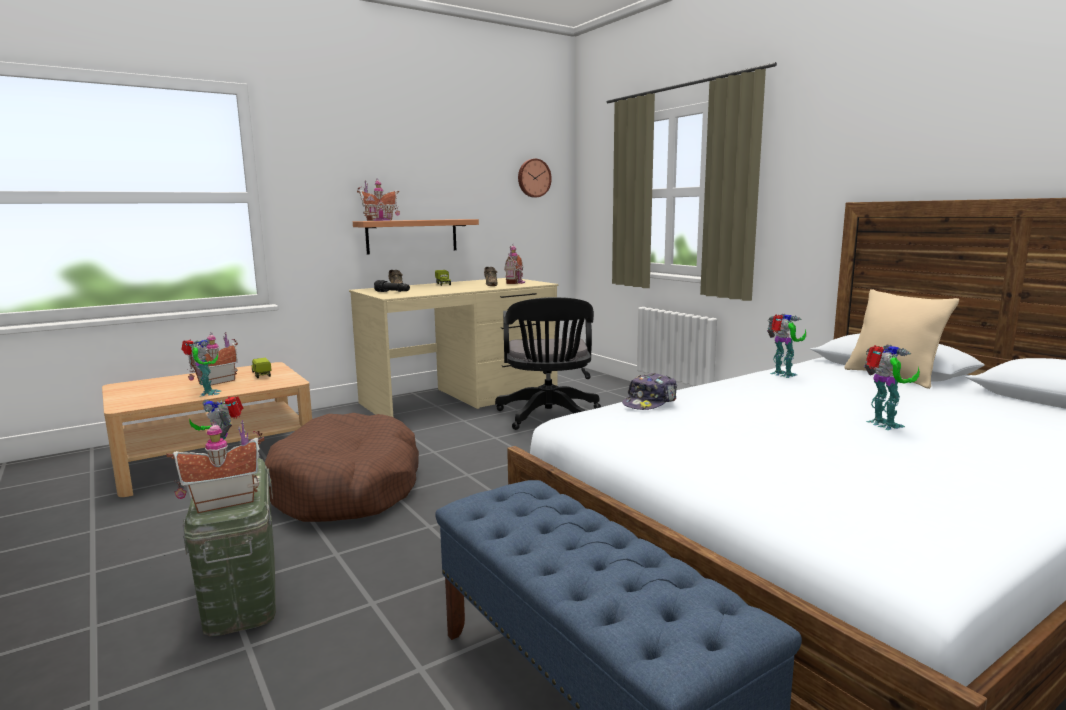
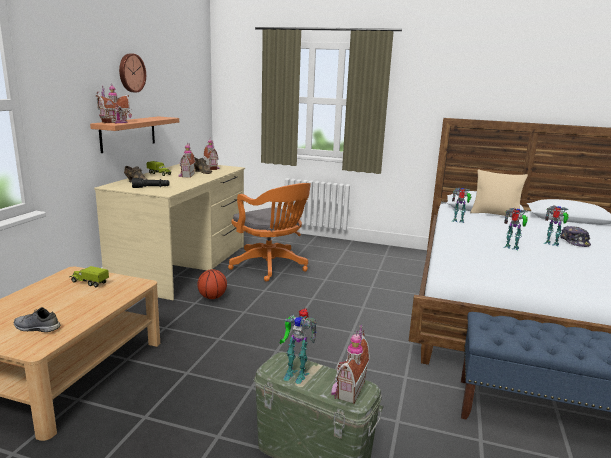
camera: 40 degrees left, 5 degrees up
toy robot [181,339,221,397] -> toy robot moved to [504,208,528,250]
toy house [187,332,238,385] -> toy house moved to [178,142,195,178]
brown dog bed [265,413,419,522] -> none
black office chair [495,297,601,430] -> orange office chair [228,183,311,282]
wall clock [518,159,552,197] -> wall clock moved to [119,54,146,92]
cap [622,373,677,410] -> cap moved to [560,226,591,247]
none -> grey shoe [14,307,60,332]
none -> basketball [197,269,227,299]

